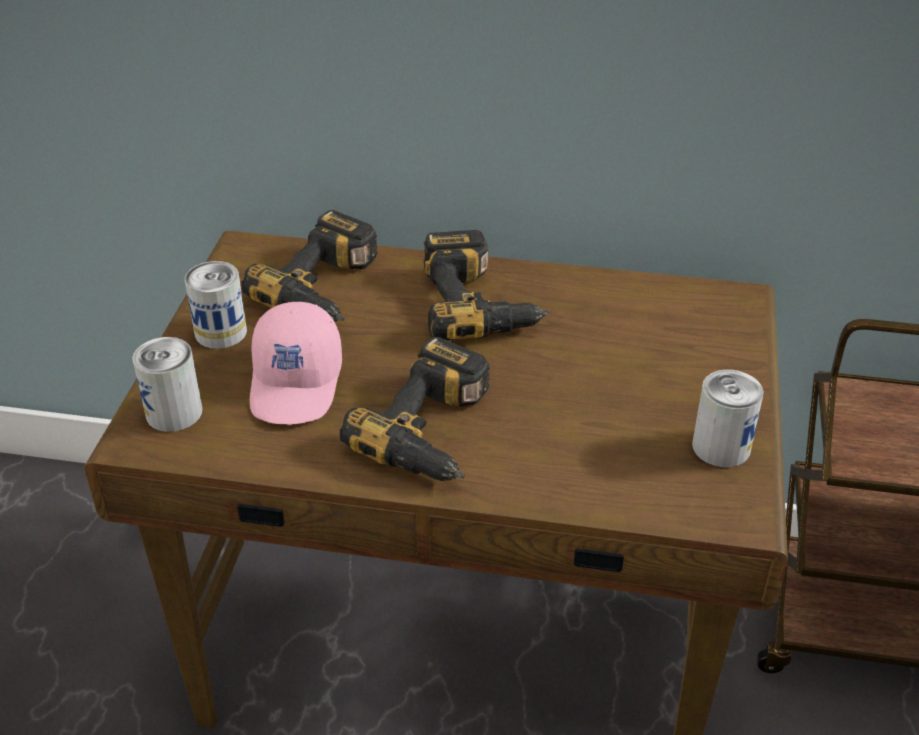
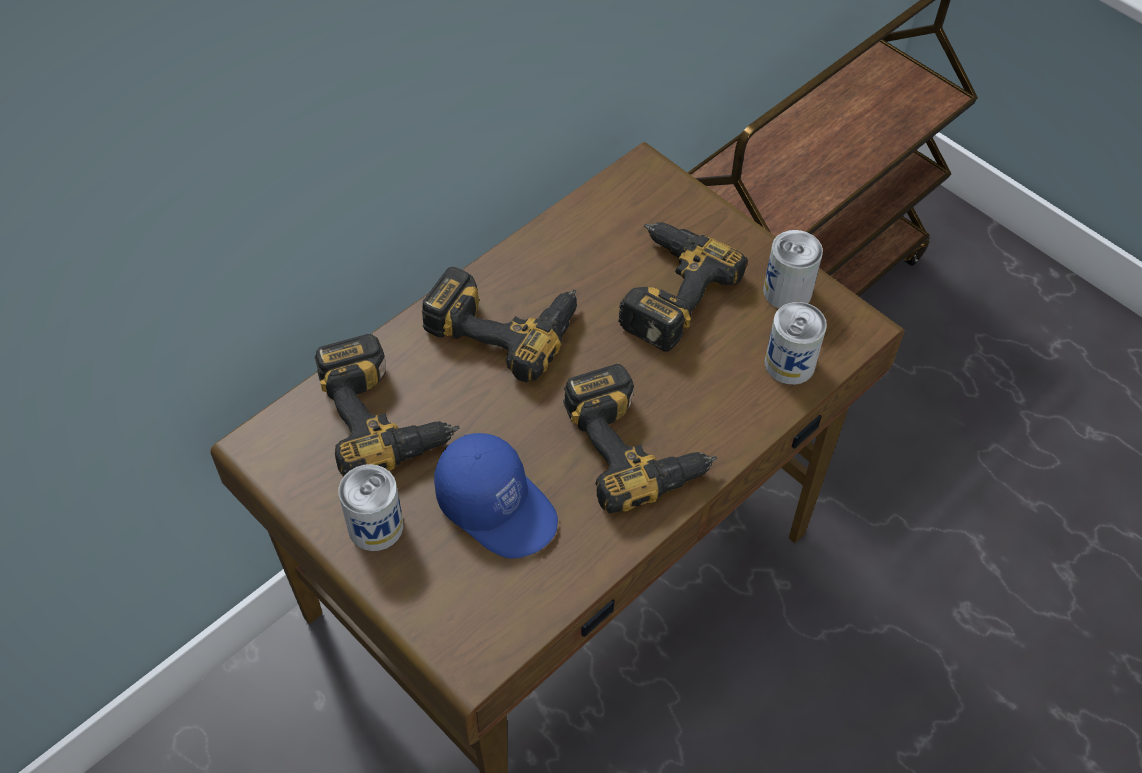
camera: 55 degrees left, 15 degrees up
can [132,337,203,432] -> can moved to [765,302,827,385]
pink cap [250,302,342,425] -> blue cap [434,433,558,558]
none -> power drill [618,222,748,351]

